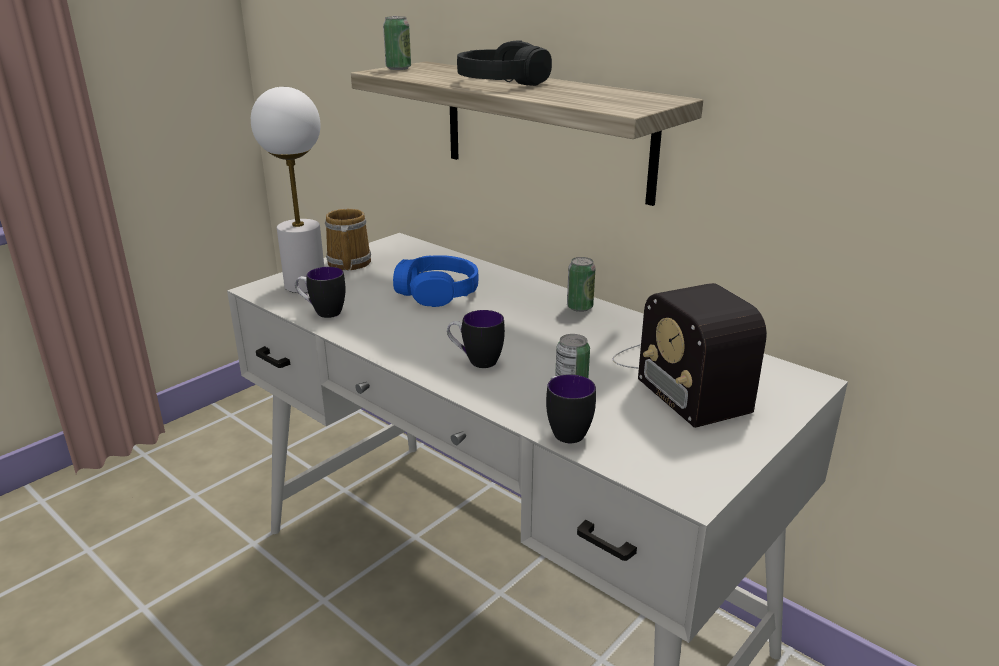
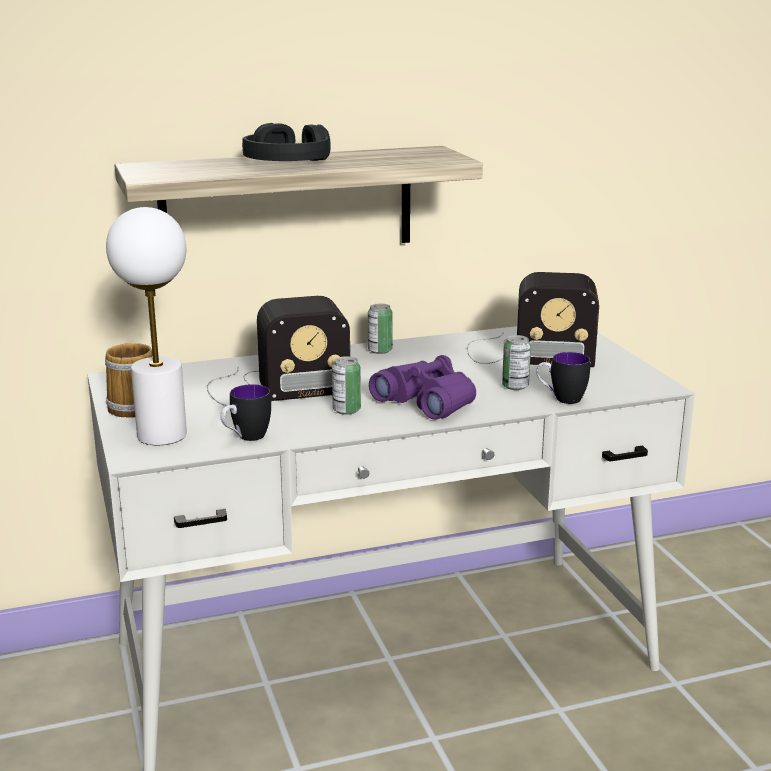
camera: 60 degrees left, 5 degrees down
can [383,16,411,70] -> can moved to [332,356,361,415]
blue headphones [393,255,479,307] -> radio [207,296,350,406]
mug [447,310,505,368] -> purple binoculars [369,355,476,420]

